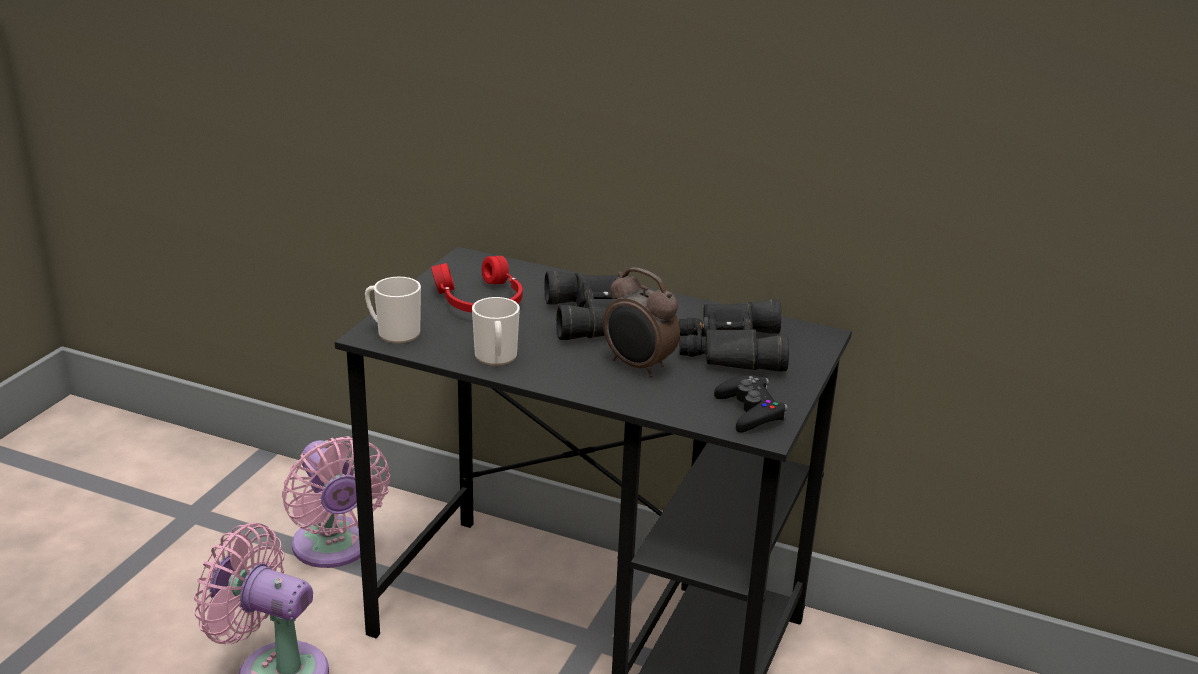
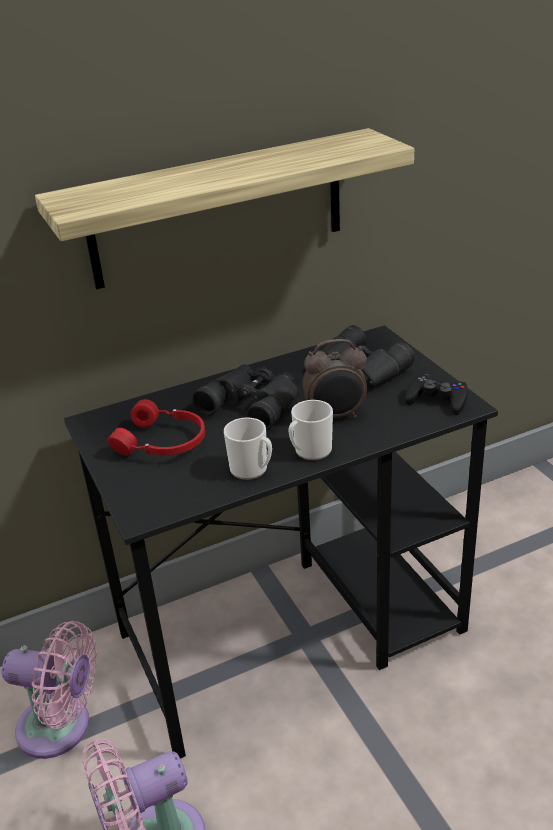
camera: 45 degrees left, 5 degrees up
mug [365,277,421,343] -> mug moved to [288,400,333,460]
none -> shelf [35,128,414,289]

